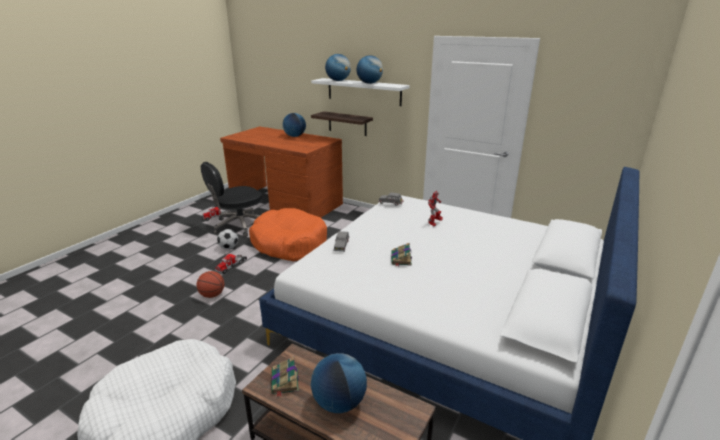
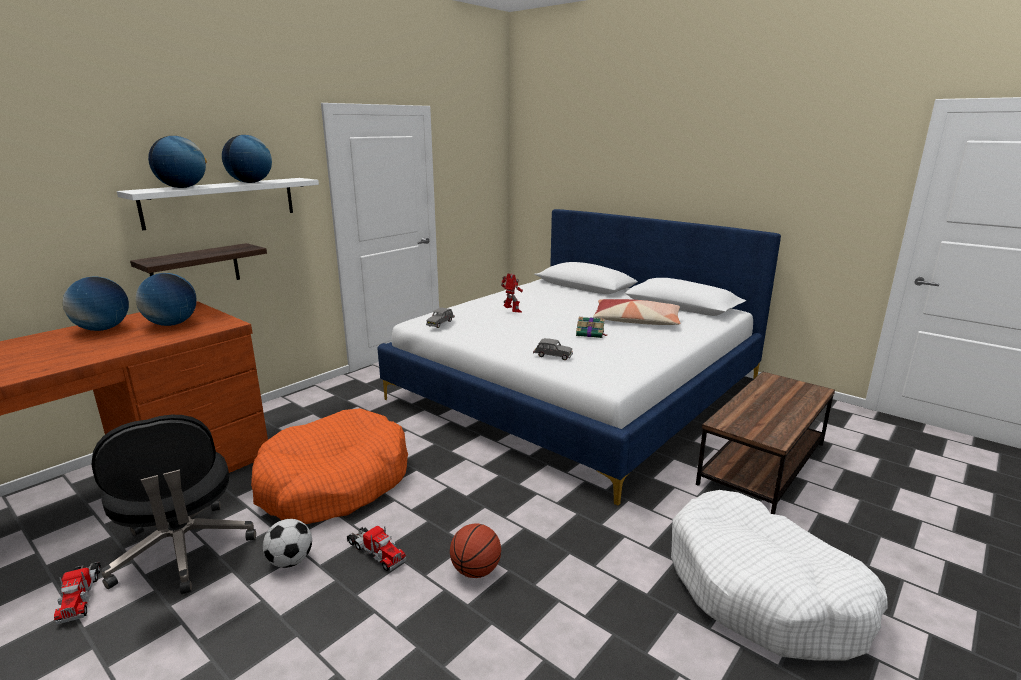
camera: 80 degrees left, 5 degrees down
book [271,356,299,397] -> none
globe [311,353,367,413] -> globe moved to [136,273,197,326]
none -> pillow [593,299,681,325]

